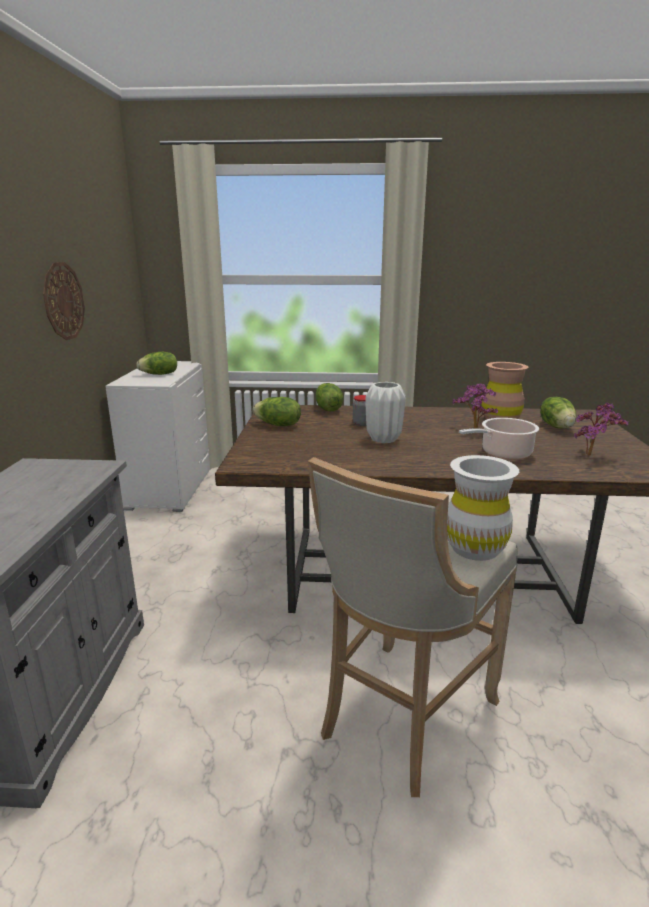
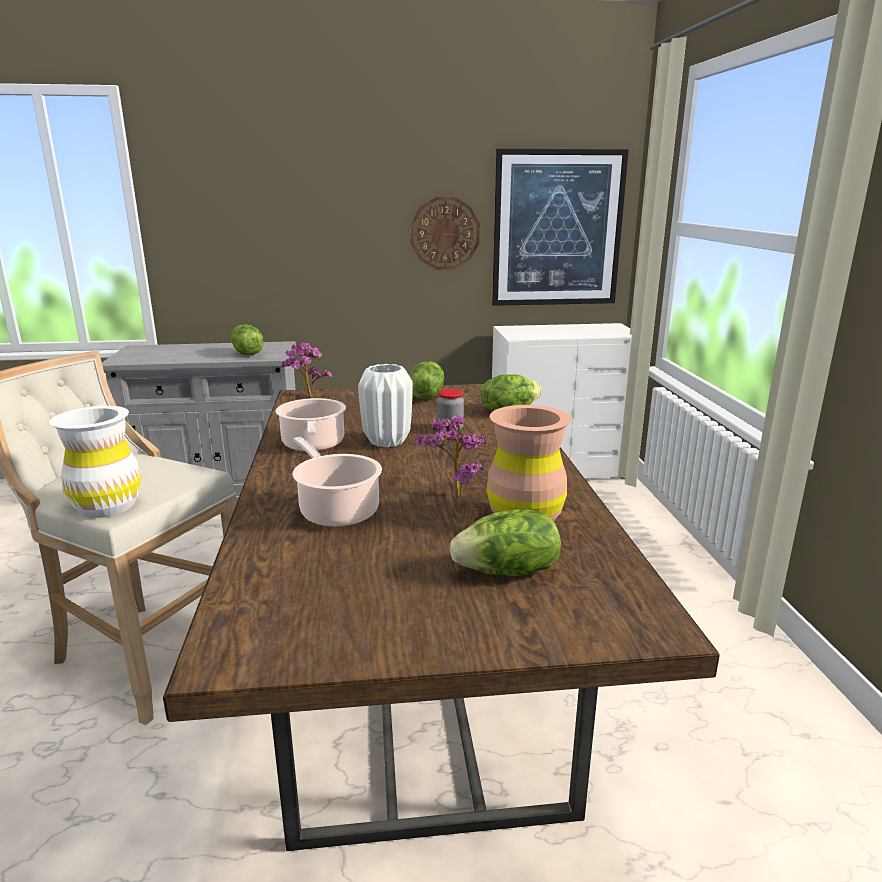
camera: 80 degrees right, 0 degrees up
lettuce [136,352,177,375] -> lettuce moved to [231,324,263,355]
potted plant [574,403,629,456] -> potted plant moved to [281,342,332,397]
none -> cooking pot [275,398,346,452]
none -> picture [492,149,629,306]

